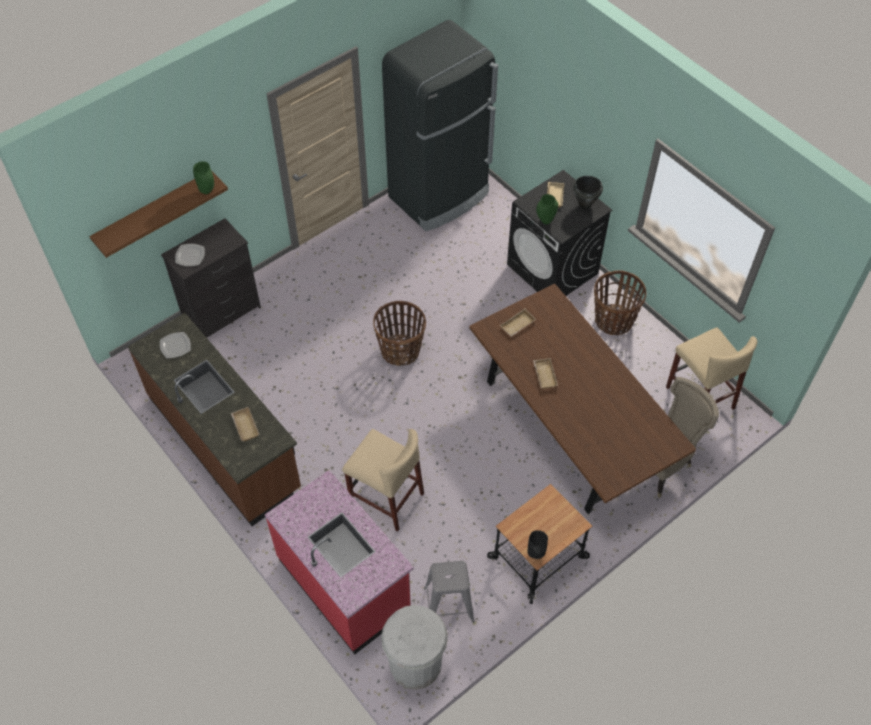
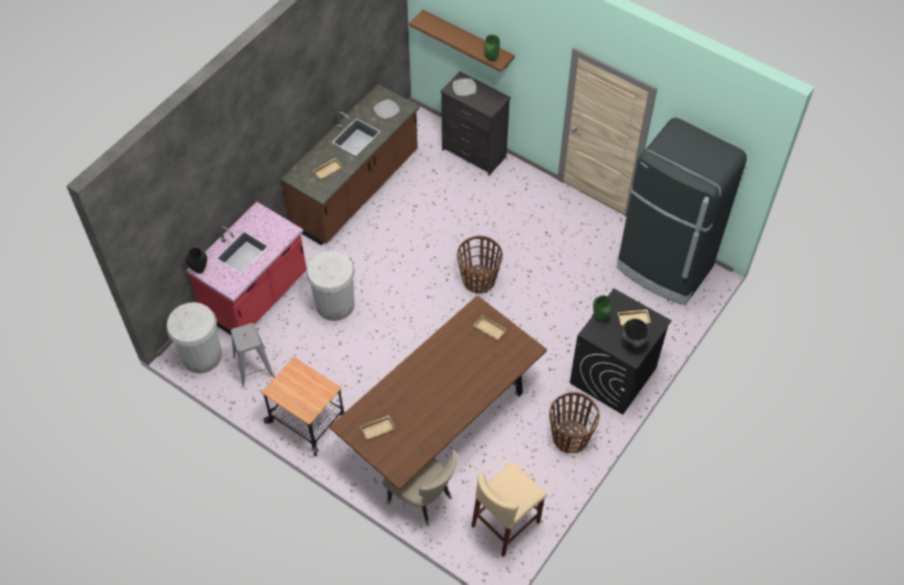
camera: 75 degrees right, 0 degrees up
beige stool [342,429,424,532] -> white trash can [306,251,355,321]
black vase [527,530,548,559] -> black vase moved to [186,248,207,274]
beige tray [533,358,558,389] -> beige tray moved to [360,415,395,440]

